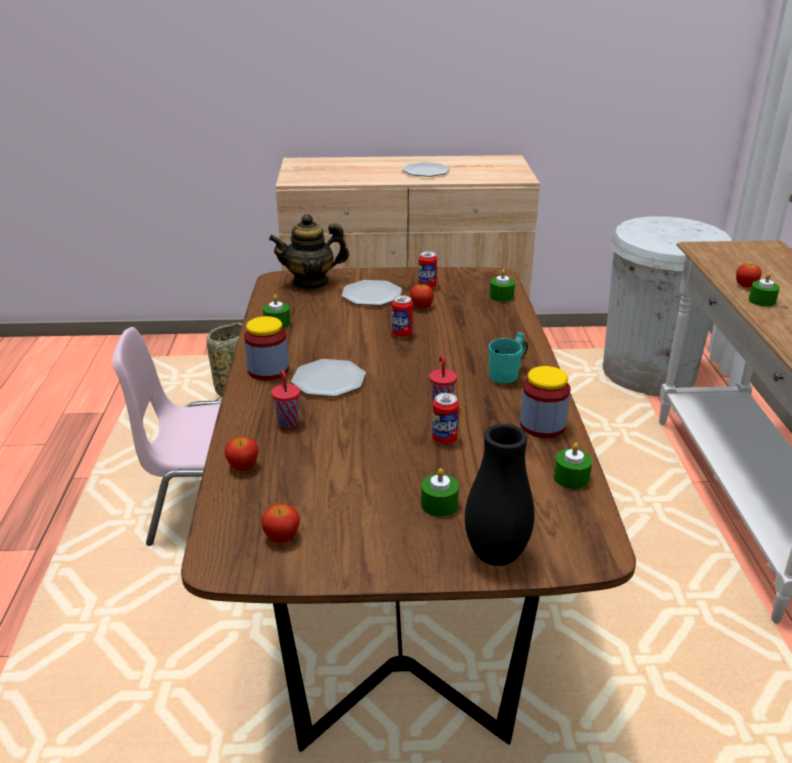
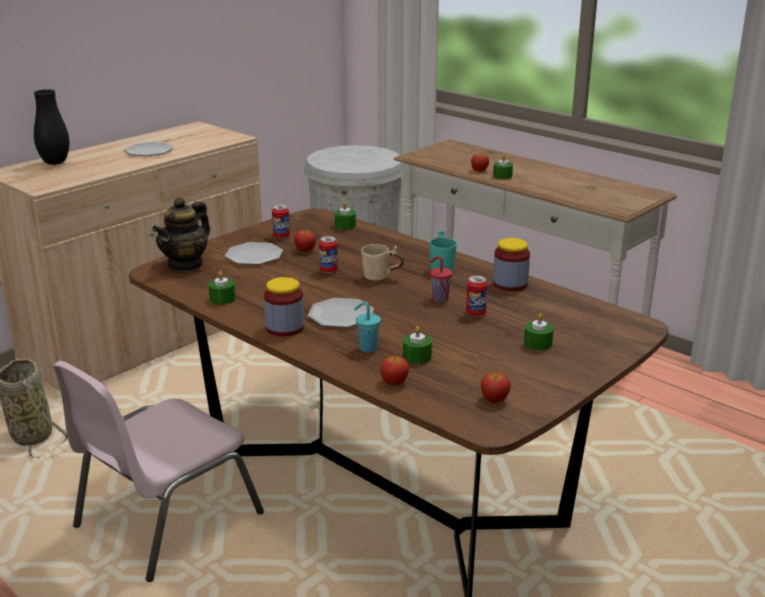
camera: 45 degrees left, 5 degrees down
red cup [271,370,300,428] -> turquoise cup [354,302,381,352]
black vase [465,424,534,566] -> black vase moved to [34,89,69,165]
green candle [553,442,592,489] -> green candle moved to [403,326,432,364]
none -> beige mug [361,244,404,280]

